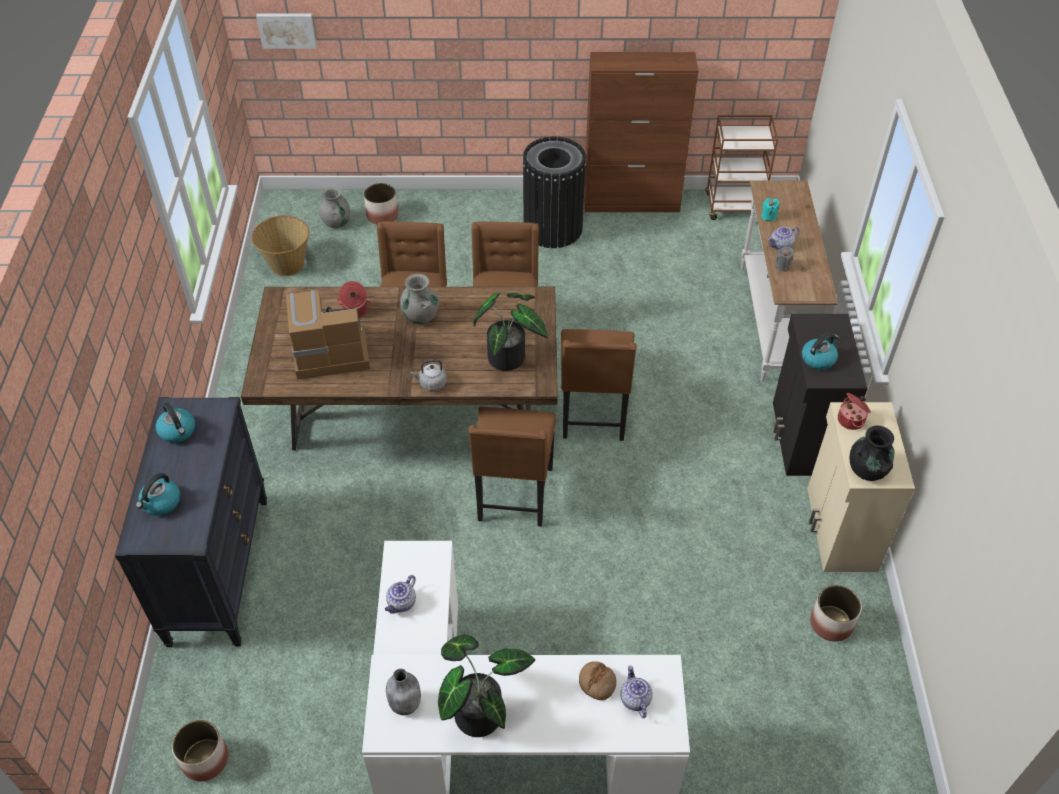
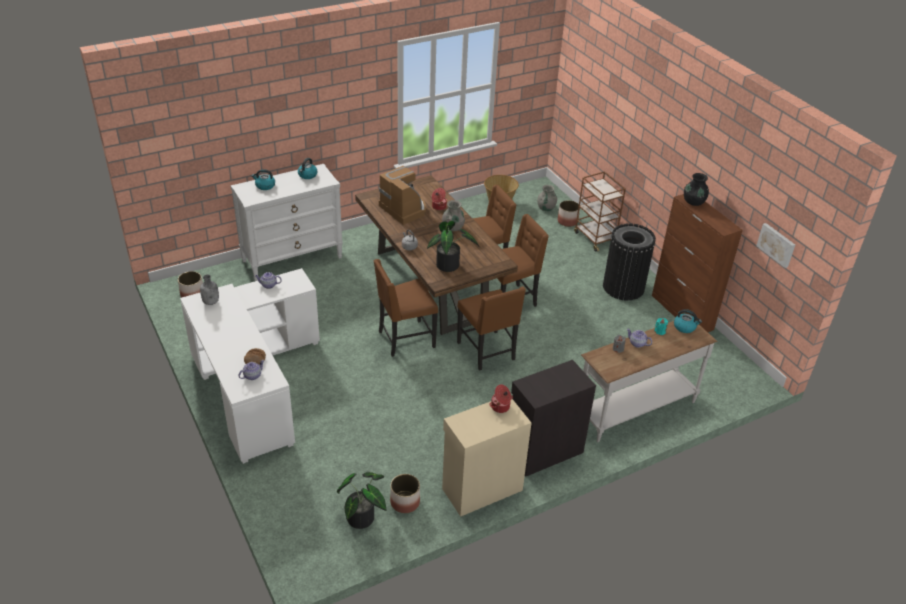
camera: 60 degrees right, 10 degrees down
black dresser [115,397,267,647] -> white dresser [231,164,343,281]
picture [256,14,317,49] -> picture moved to [756,223,795,268]
potted plant [438,634,536,737] -> potted plant moved to [337,472,387,529]
brown chair [561,329,637,441] -> brown chair turned 90 degrees counterclockwise [457,286,526,371]
brown cart [705,115,778,220] -> brown cart moved to [574,171,626,252]
kettle [802,333,839,370] -> kettle moved to [674,309,702,333]
black vase [850,426,894,481] -> black vase moved to [684,173,709,206]

